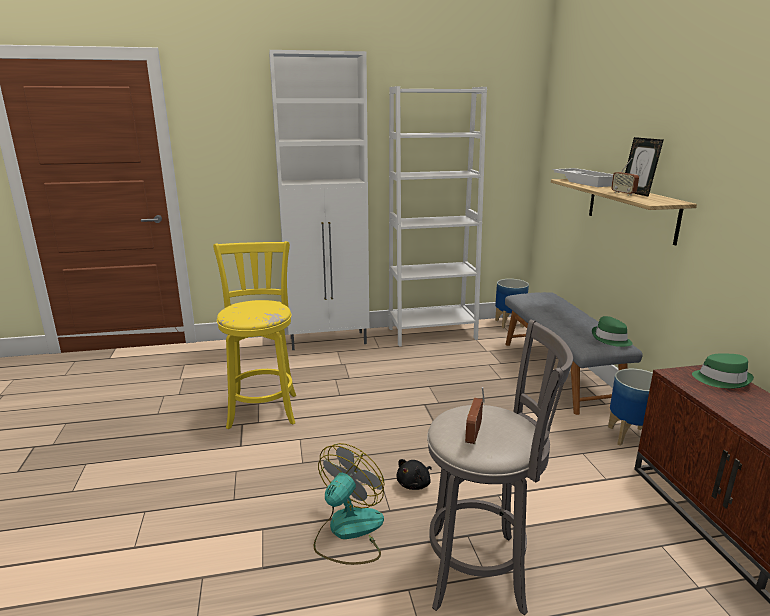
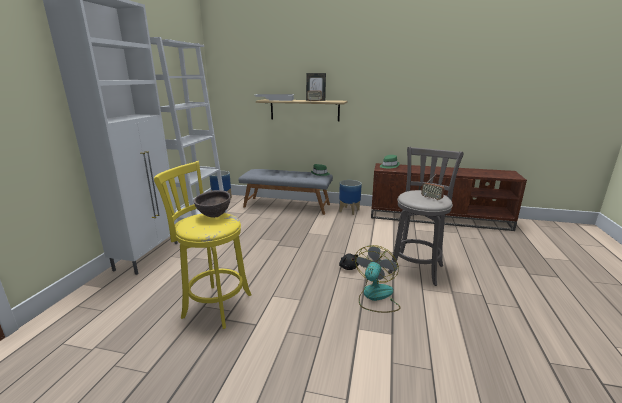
camera: 65 degrees left, 0 degrees up
fan [314,443,385,565] -> fan turned 60 degrees clockwise [355,245,401,313]
none -> brown bowl [193,190,231,218]

